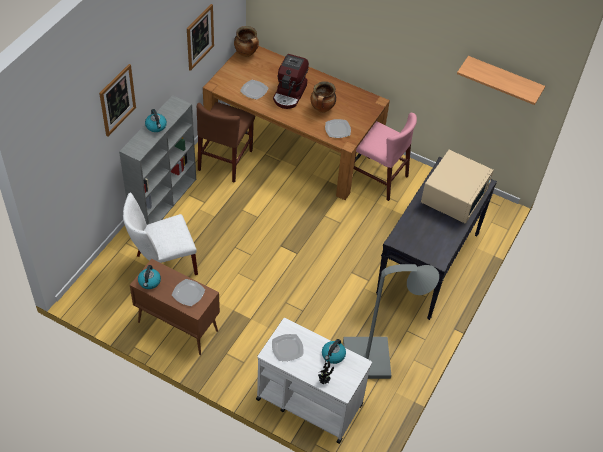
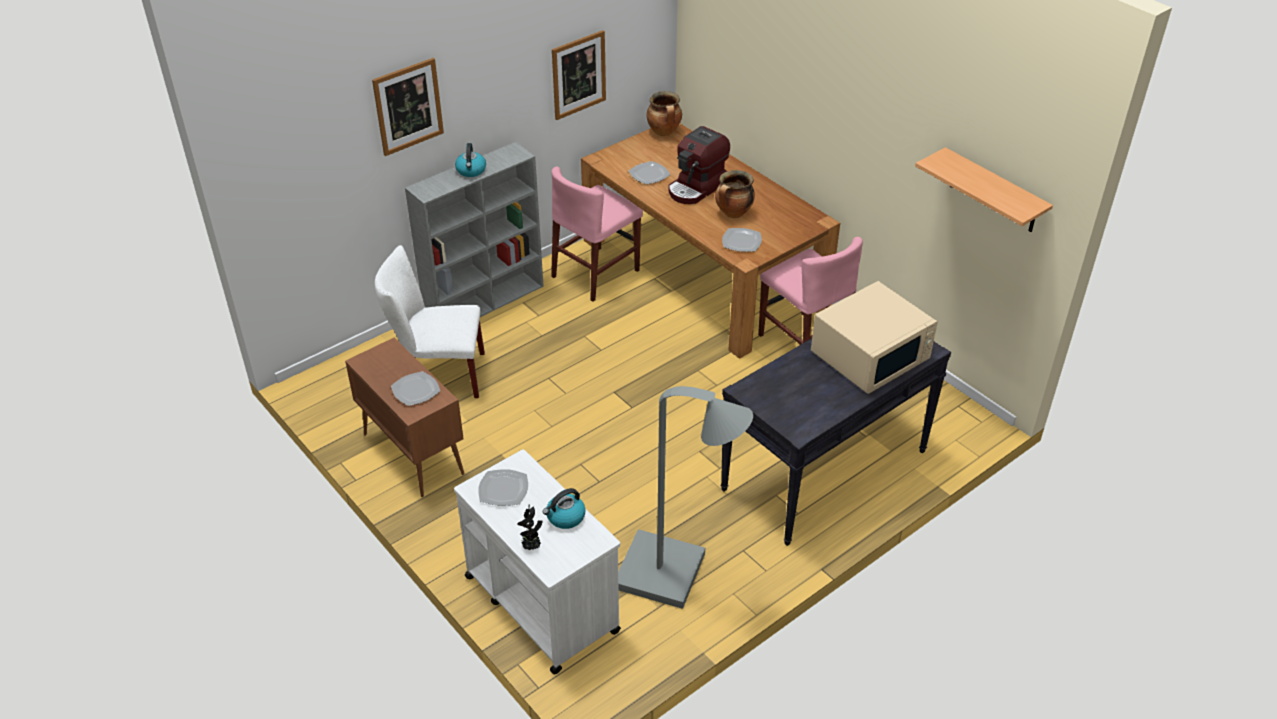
camera: 25 degrees right, 10 degrees down
kettle [138,265,161,289] -> none
brown chair [197,102,255,183] -> pink chair [551,167,643,301]

